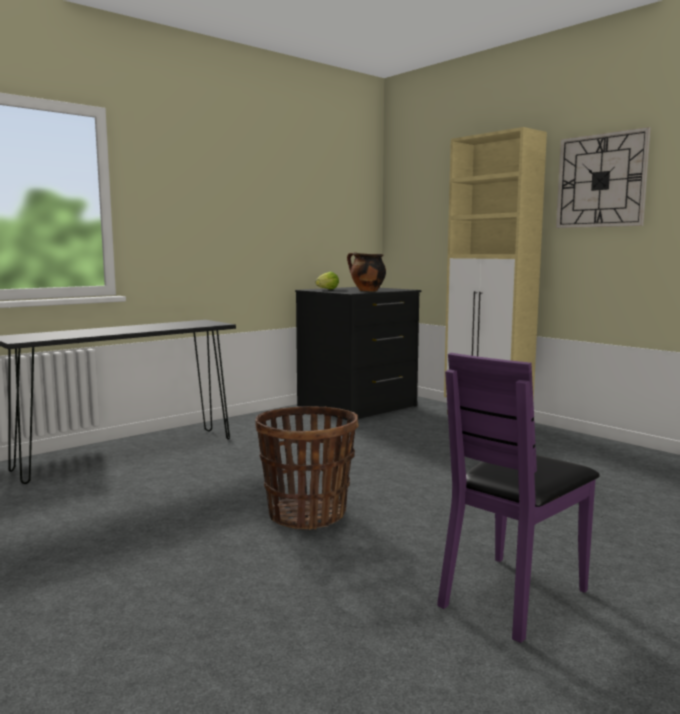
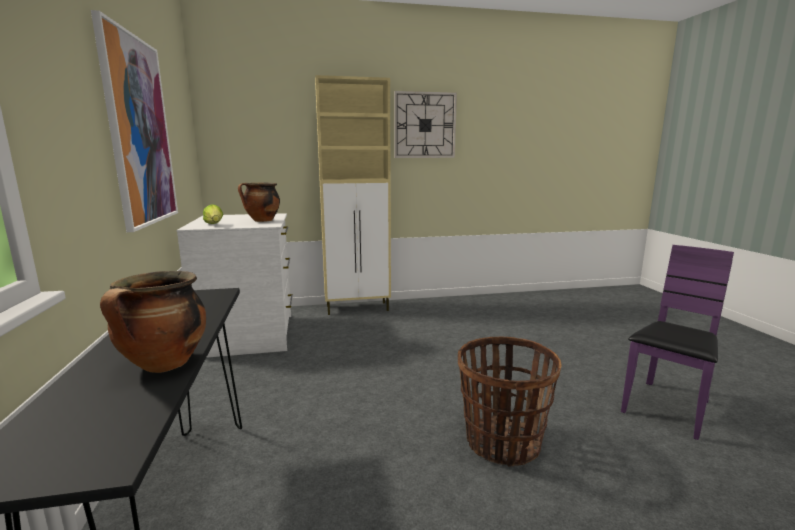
camera: 60 degrees left, 5 degrees up
black dresser [295,287,422,422] -> white dresser [176,213,293,358]
purple chair [437,353,600,643] -> purple chair turned 120 degrees counterclockwise [621,245,734,440]
none -> picture [91,10,178,232]
none -> cooking pot [100,271,206,373]

